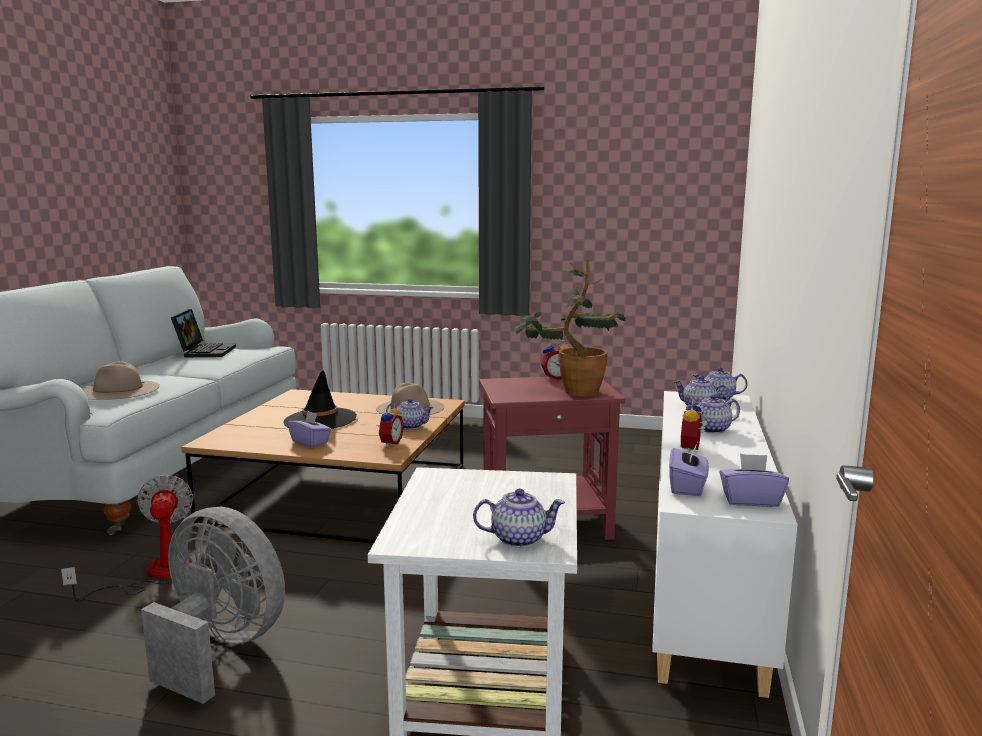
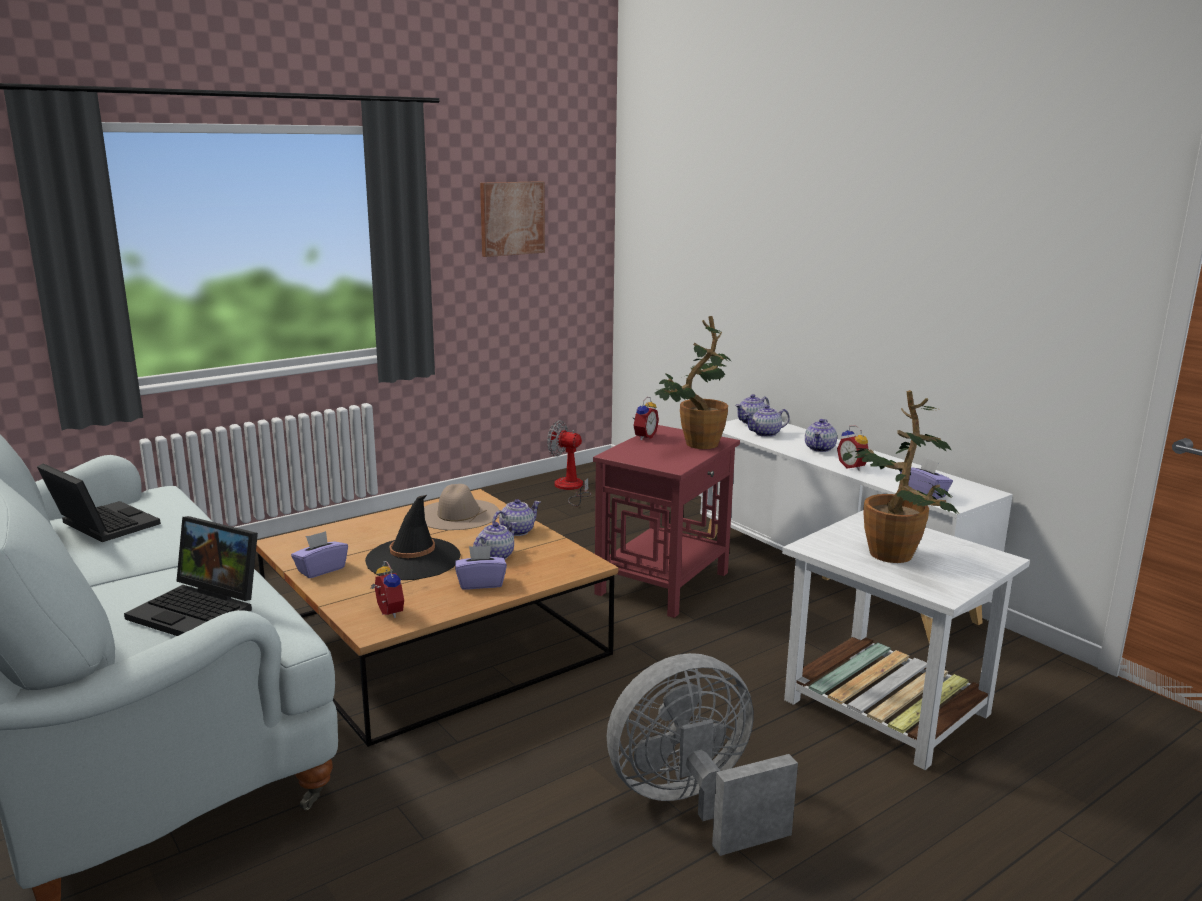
camera: 50 degrees left, 5 degrees up
fan [61,475,194,602] -> fan moved to [547,421,591,506]
beige hat [82,361,159,400] -> laptop [124,516,258,636]
alarm clock [377,404,404,447] -> alarm clock moved to [371,561,404,618]
teapot [473,489,565,548] -> teapot moved to [473,522,517,559]
purple tissue box [719,454,789,507] -> purple tissue box moved to [291,531,348,578]
none -> picture [480,181,545,257]
none -> potted plant [843,390,958,563]

